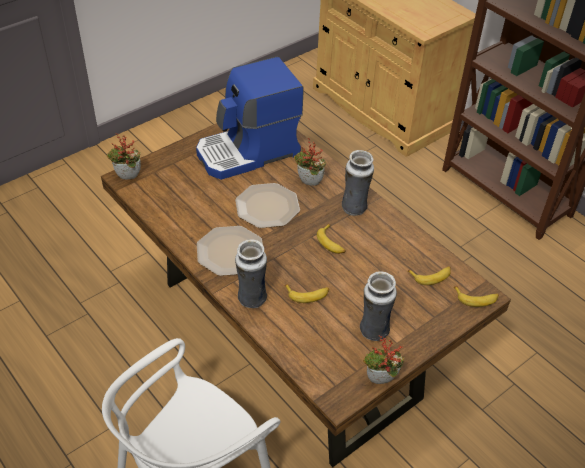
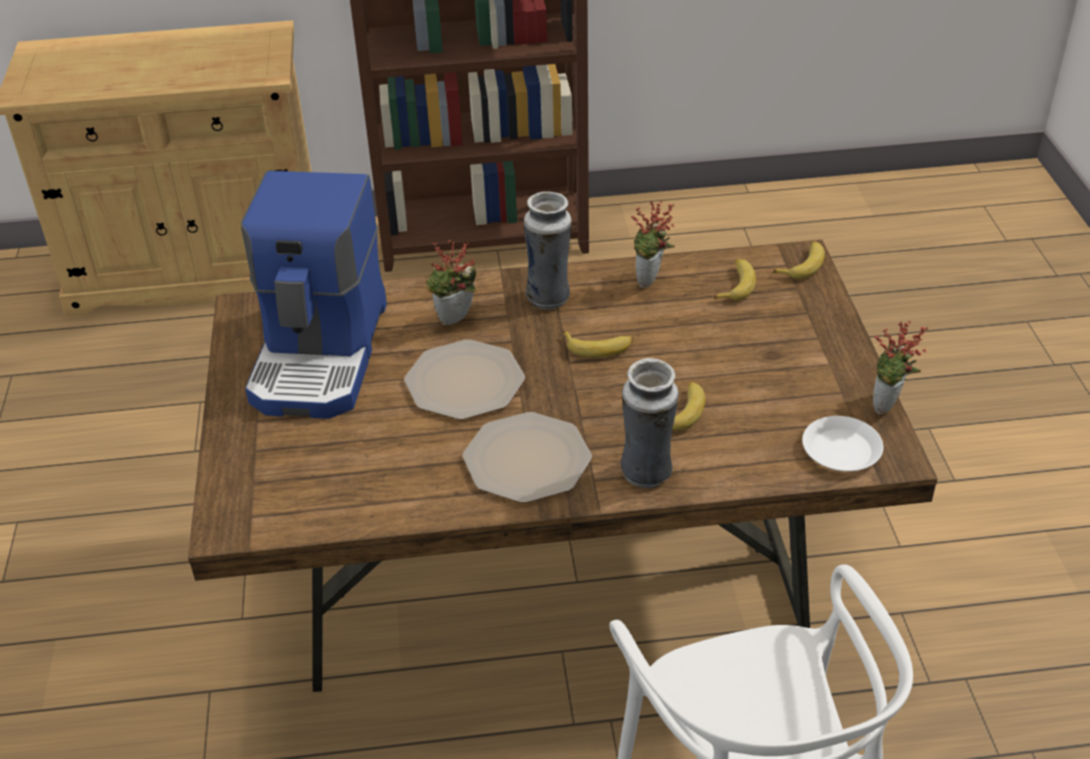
camera: 55 degrees left, 5 degrees down
potted plant [107,133,141,180] -> potted plant moved to [631,201,675,288]
vase [360,271,397,341] -> none
none -> white plate [802,416,883,471]

